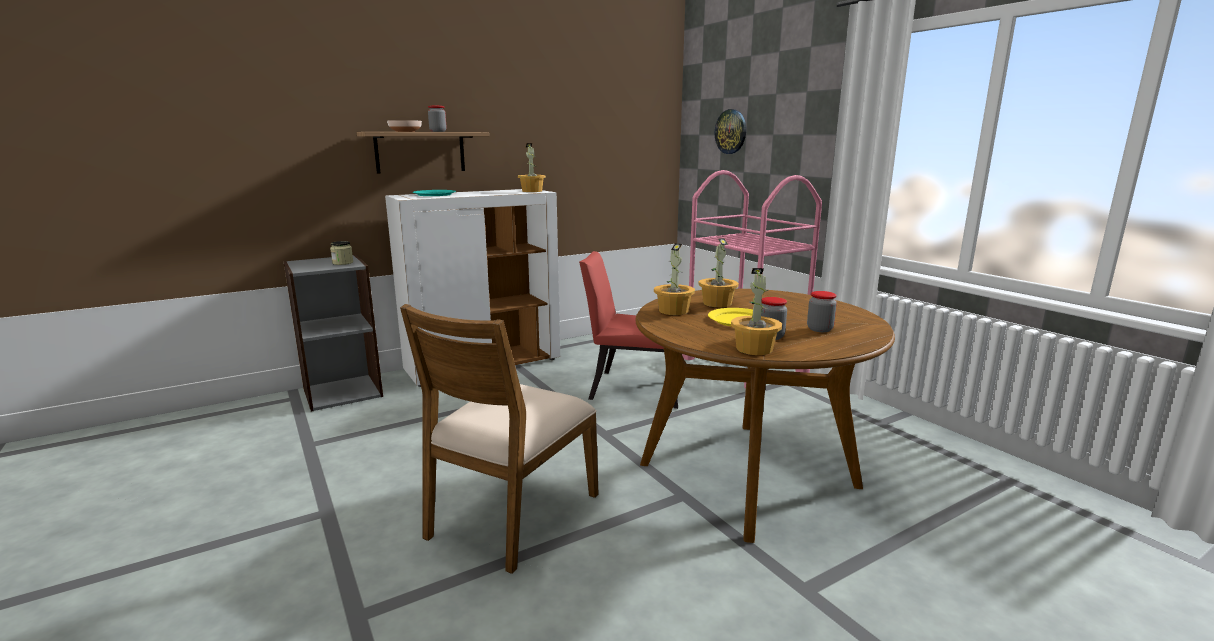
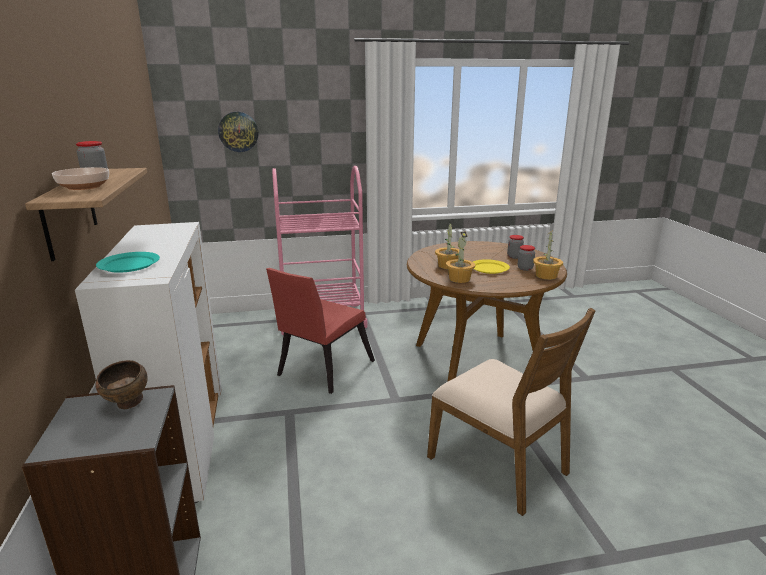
camera: 70 degrees left, 5 degrees up
jar [330,241,353,265] -> brown bowl [95,360,148,409]
potted plant [518,143,546,192] -> none

